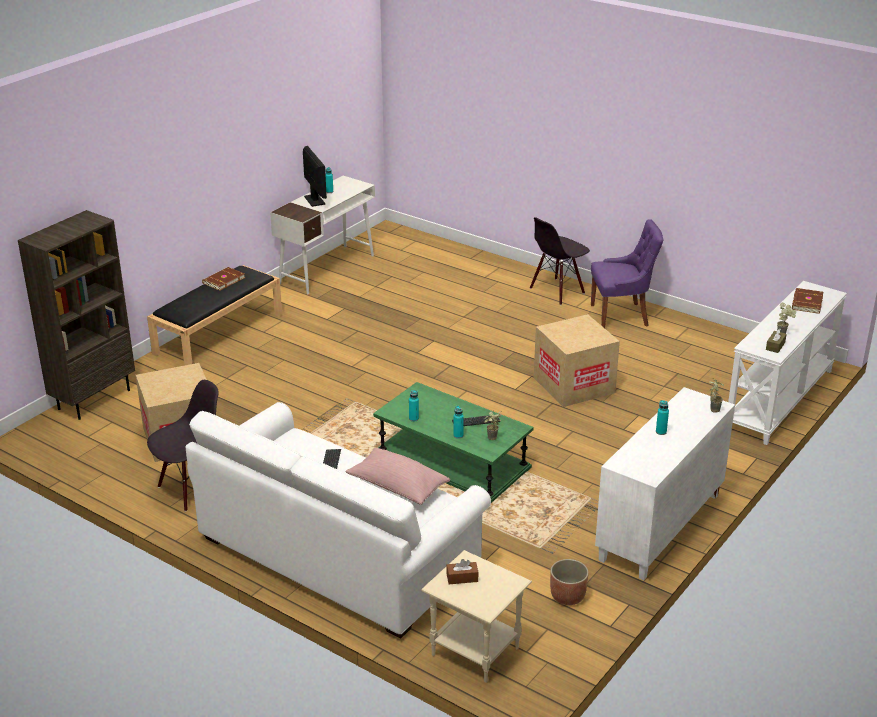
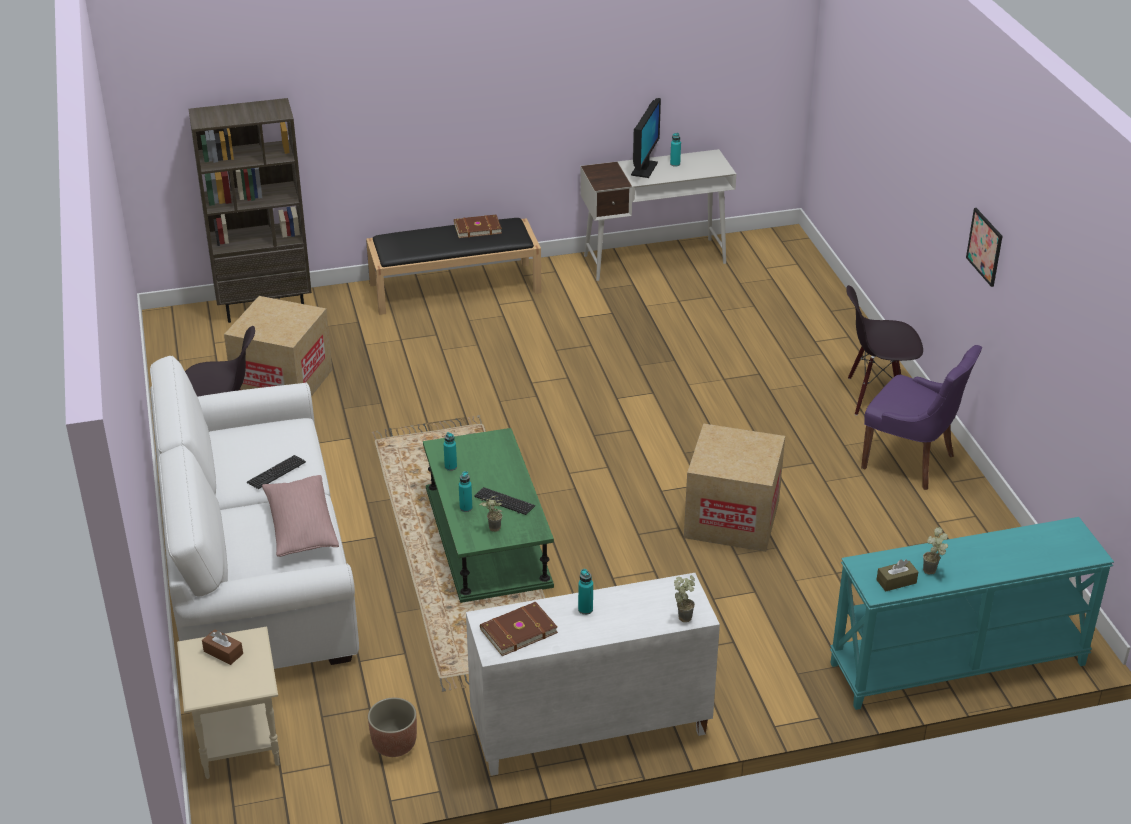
camera: 40 degrees right, 5 degrees up
white console table [728,281,847,445] -> turquoise console table [830,517,1114,710]
brown book [792,288,823,314] -> brown book moved to [480,602,558,656]
none -> picture [966,208,1002,287]

